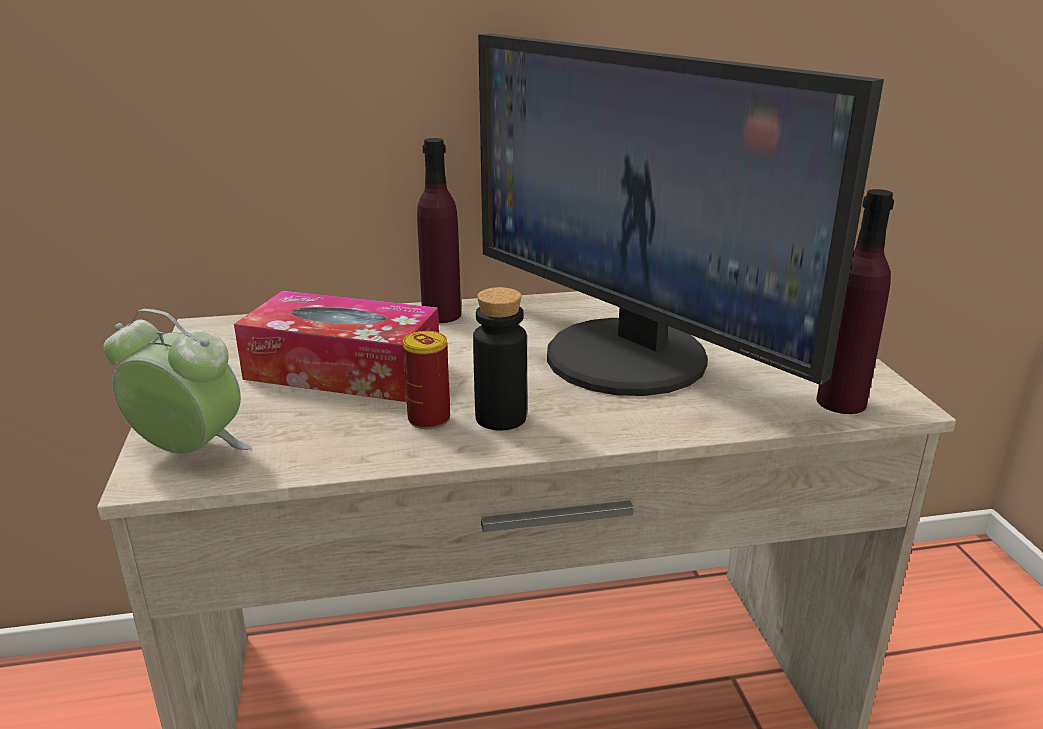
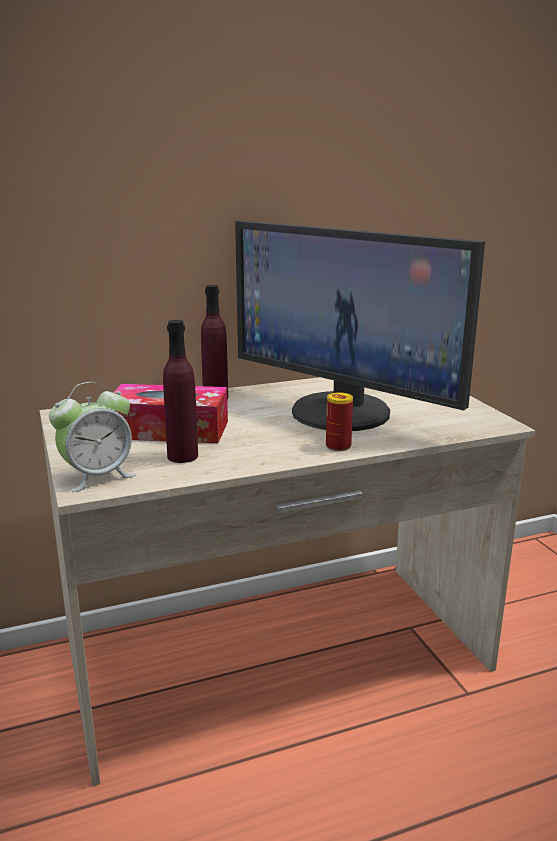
camera: 10 degrees left, 5 degrees down
alarm clock [104,309,252,454] -> alarm clock turned 135 degrees clockwise [49,382,136,492]
can [403,331,450,429] -> can moved to [326,392,353,451]
black bottle [473,287,527,431] -> none
purple bottle [816,189,894,414] -> purple bottle moved to [163,320,198,463]

